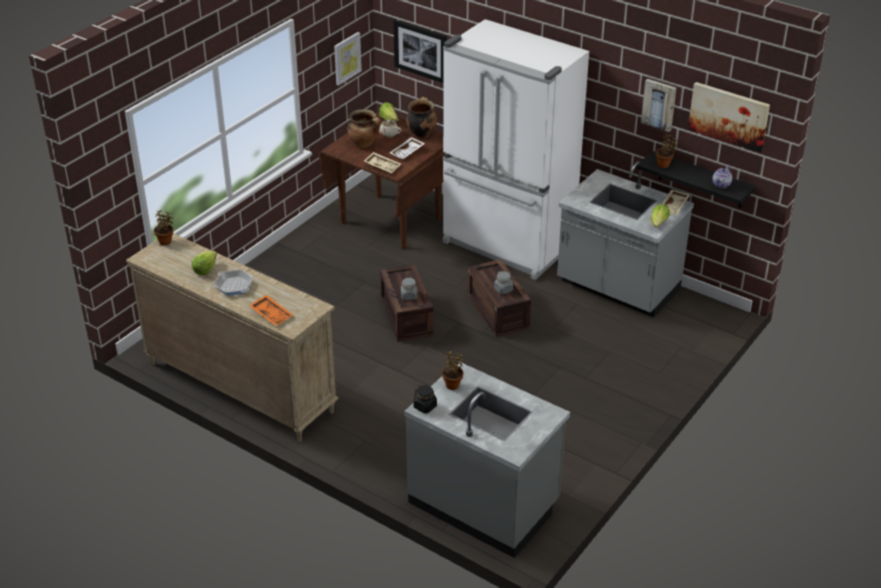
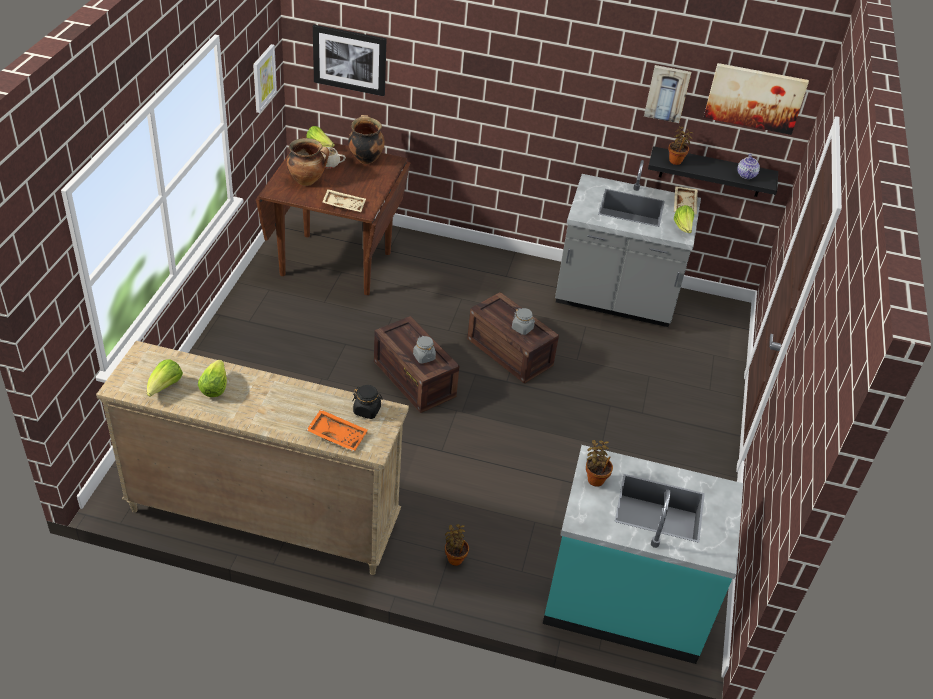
camera: 25 degrees left, 5 degrees up
potted plant [154,210,173,245] -> potted plant moved to [445,524,469,566]
frying pan [214,270,253,296] -> none
white tray [390,137,425,159] -> none
grey counter [404,363,570,558] -> turquoise counter [543,445,743,664]
black jar [413,385,437,414] -> black jar moved to [352,385,383,419]
white fridge [443,19,589,280] -> none
none -> lettuce [147,359,183,397]

